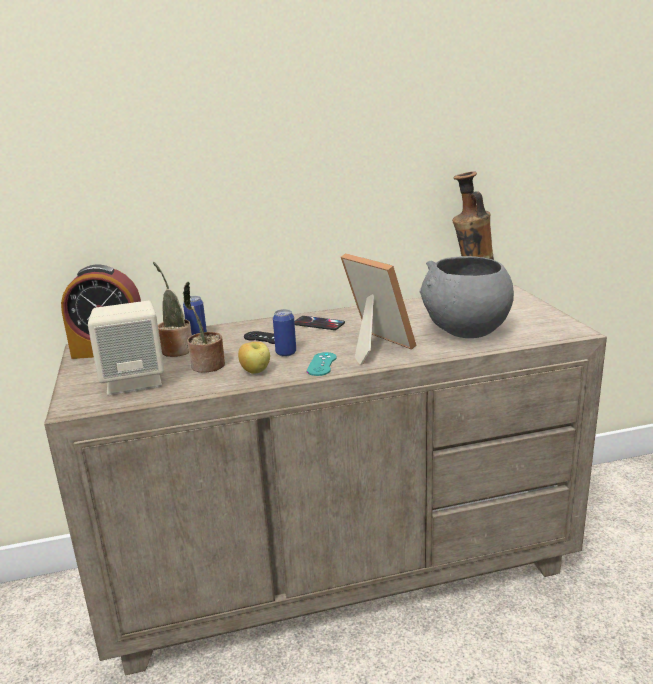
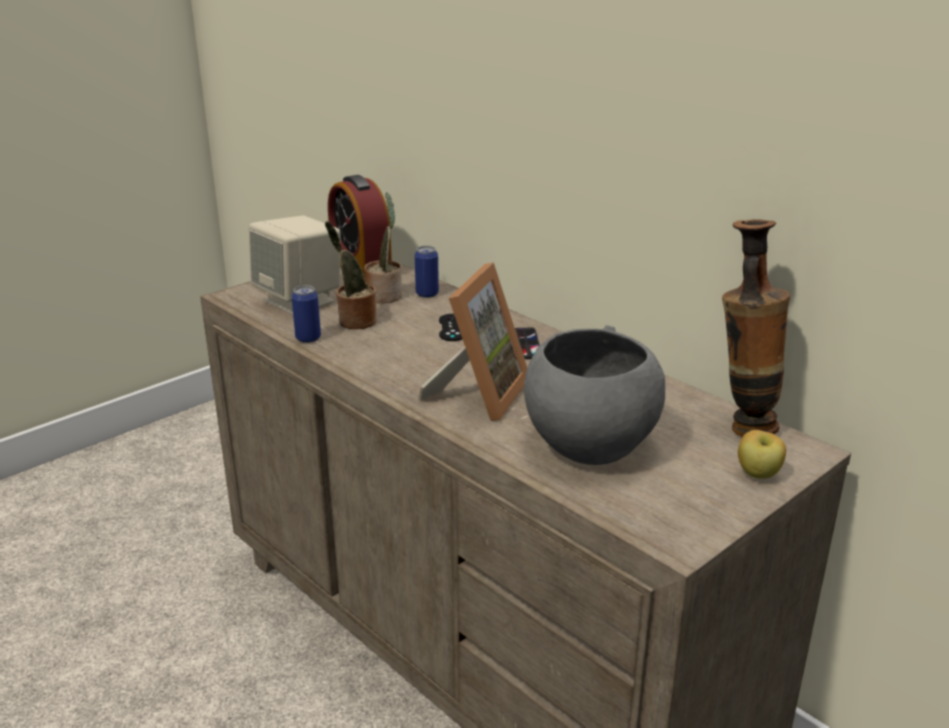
camera: 60 degrees right, 5 degrees up
apple [238,342,270,374] -> apple moved to [738,430,786,479]
can [273,309,296,356] -> can moved to [292,285,321,343]
turquoise game controller [307,352,336,376] -> none

